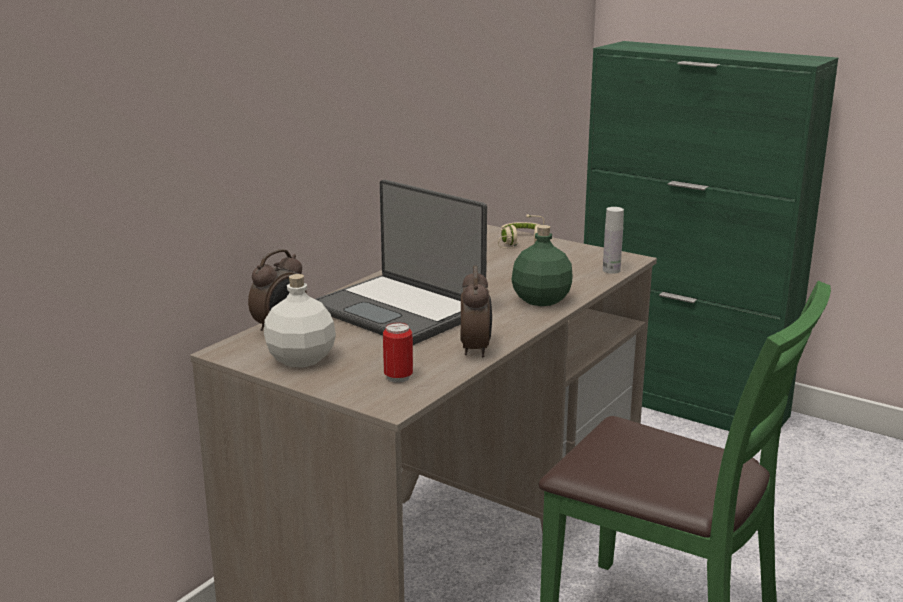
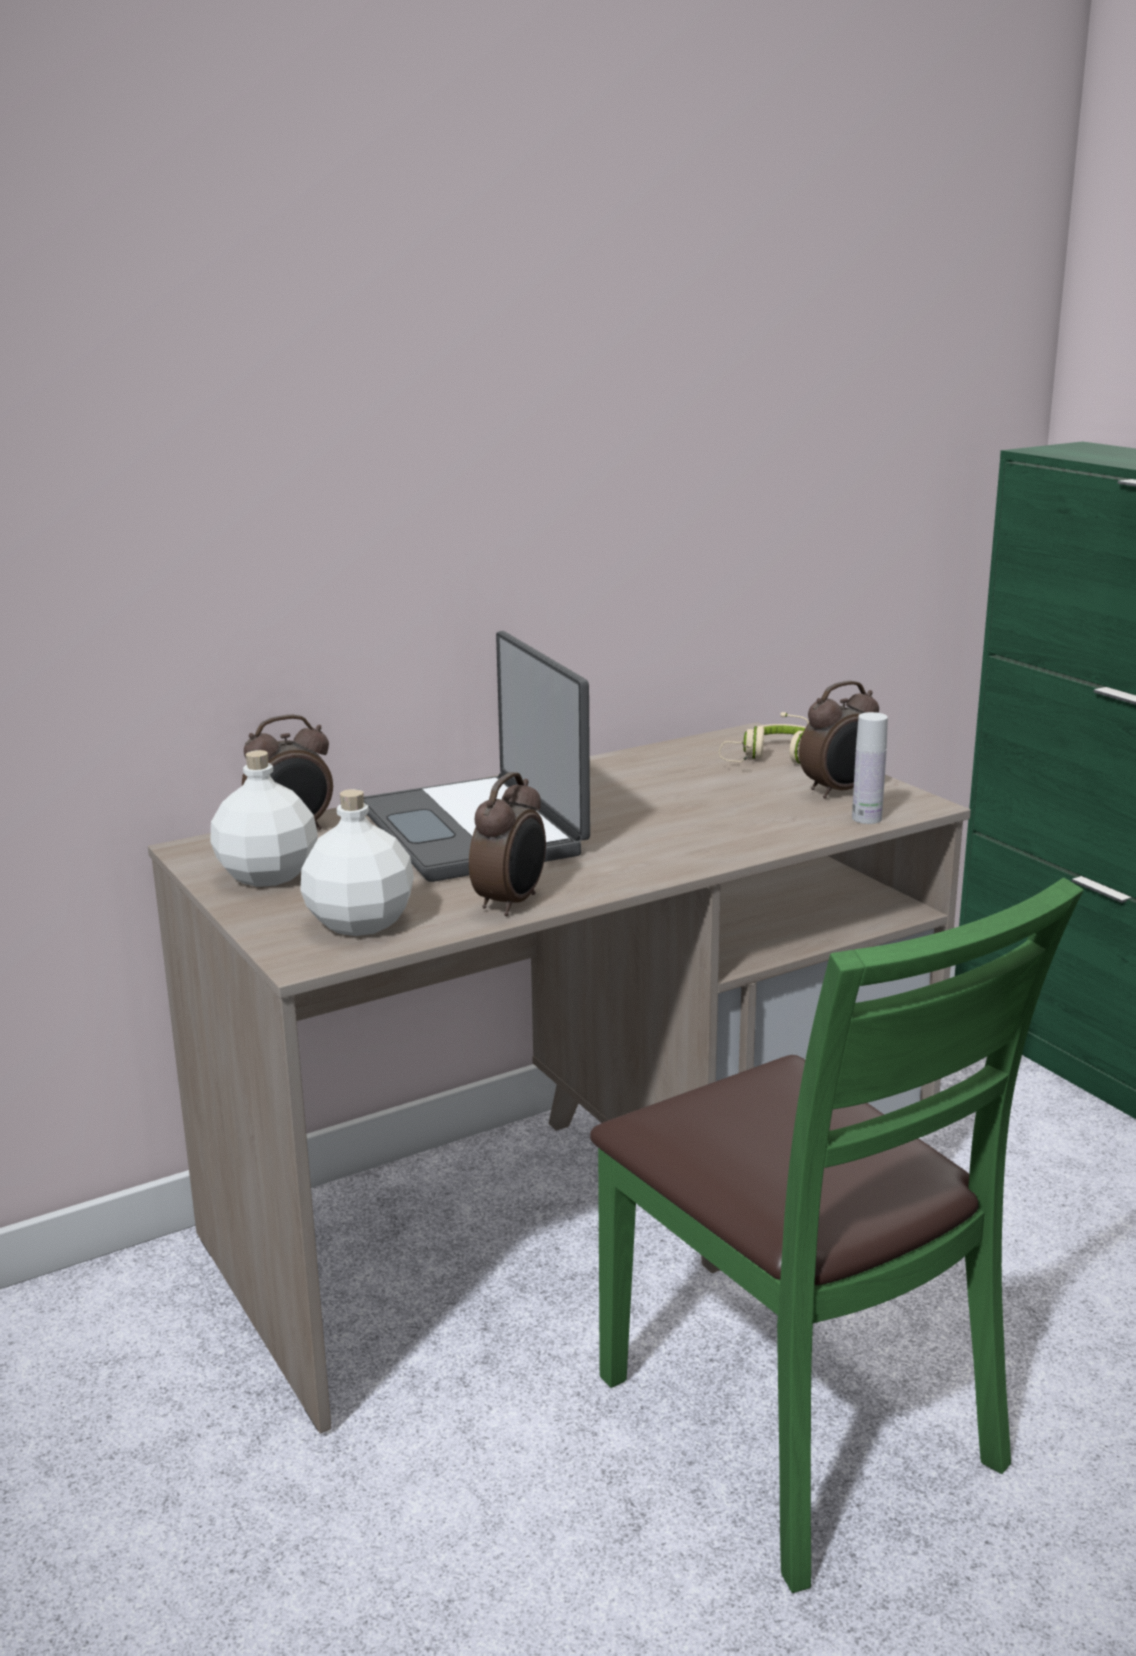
camera: 25 degrees right, 0 degrees up
can [383,322,413,383] -> white bottle [300,789,414,936]
green bottle [511,225,572,306] -> none
none -> alarm clock [799,681,879,799]

